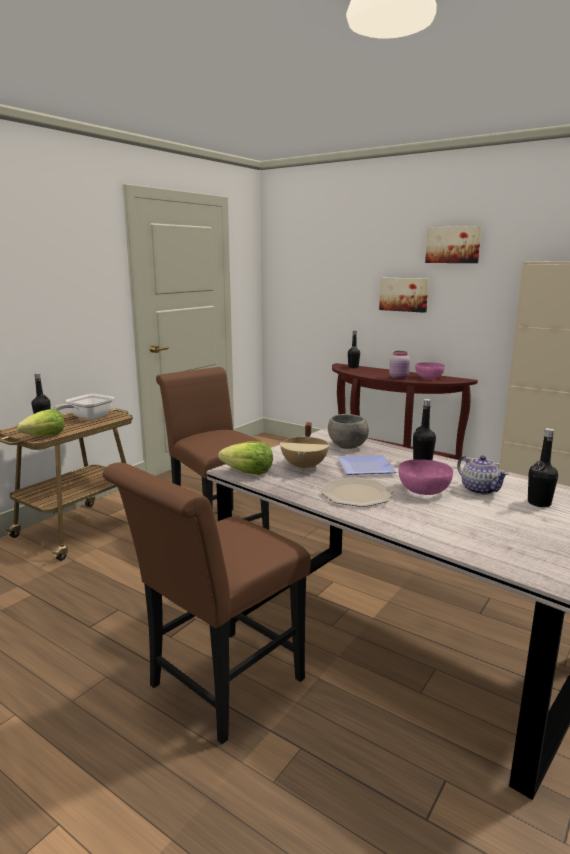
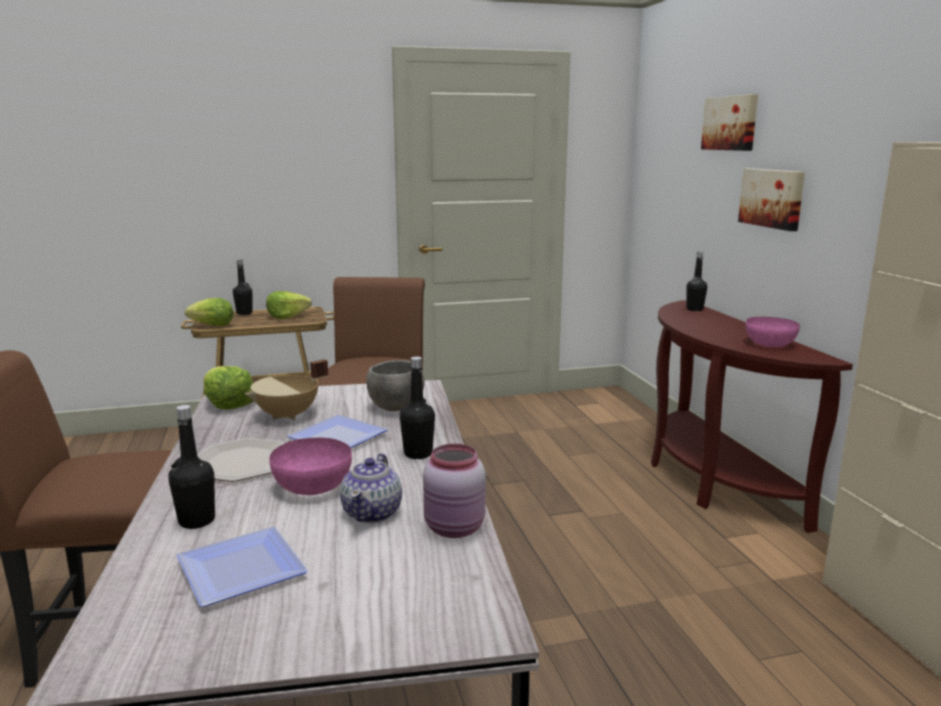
camera: 40 degrees right, 0 degrees up
frying pan [52,394,114,420] -> lettuce [266,291,312,319]
pink jar [389,351,410,380] -> pink jar moved to [423,444,486,538]
picture [425,226,482,263] -> picture moved to [701,94,758,151]
black bottle [528,428,558,507] -> black bottle moved to [169,405,215,529]
none -> plate [176,527,308,607]

